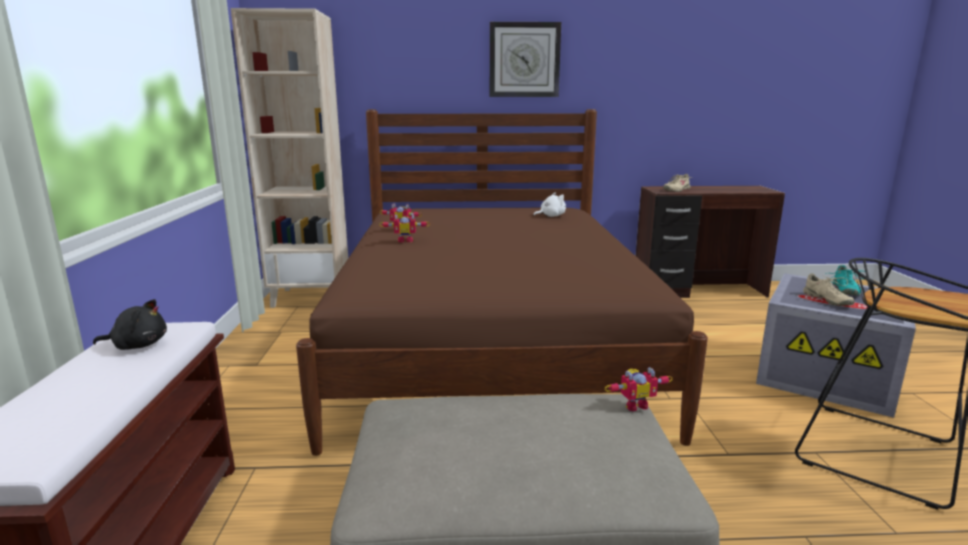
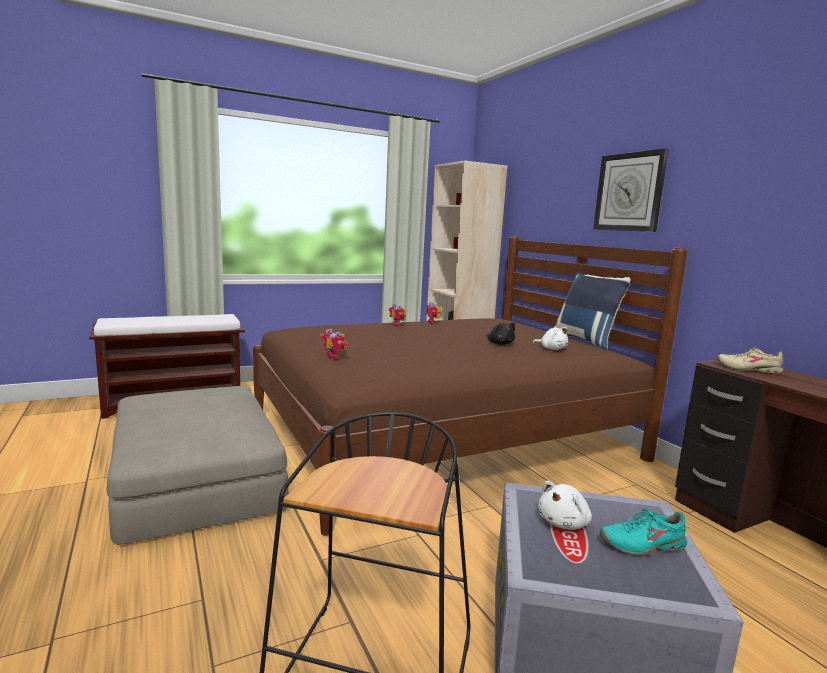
camera: 65 degrees right, 5 degrees down
black plush toy [93,299,167,350] -> black plush toy moved to [486,323,515,345]
toy robot [605,367,672,412] -> toy robot moved to [320,329,348,359]
beige shoe [803,273,855,306] -> white plush toy [538,481,592,529]
none -> blue pillow [554,272,630,350]

